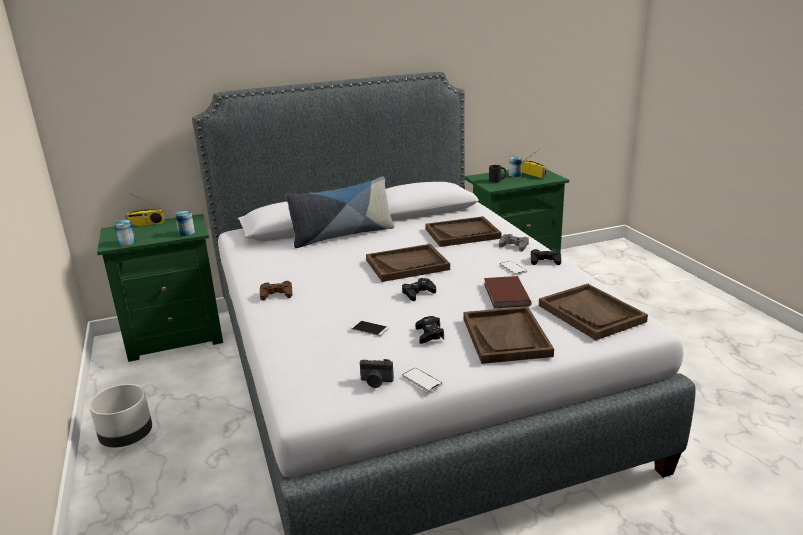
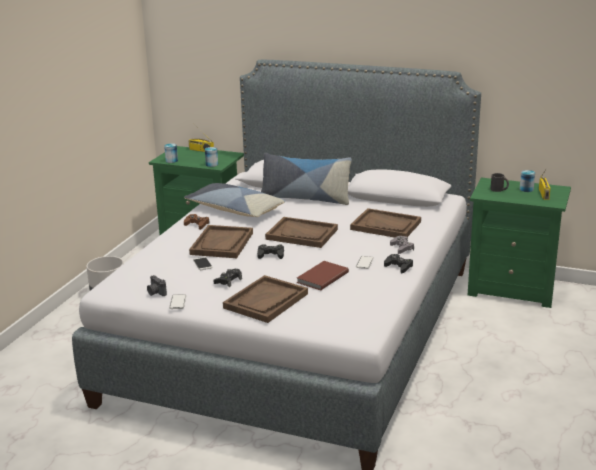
camera: 40 degrees right, 0 degrees up
brown tray [539,284,648,340] -> brown tray moved to [189,225,253,258]
none -> pillow [184,183,286,217]

